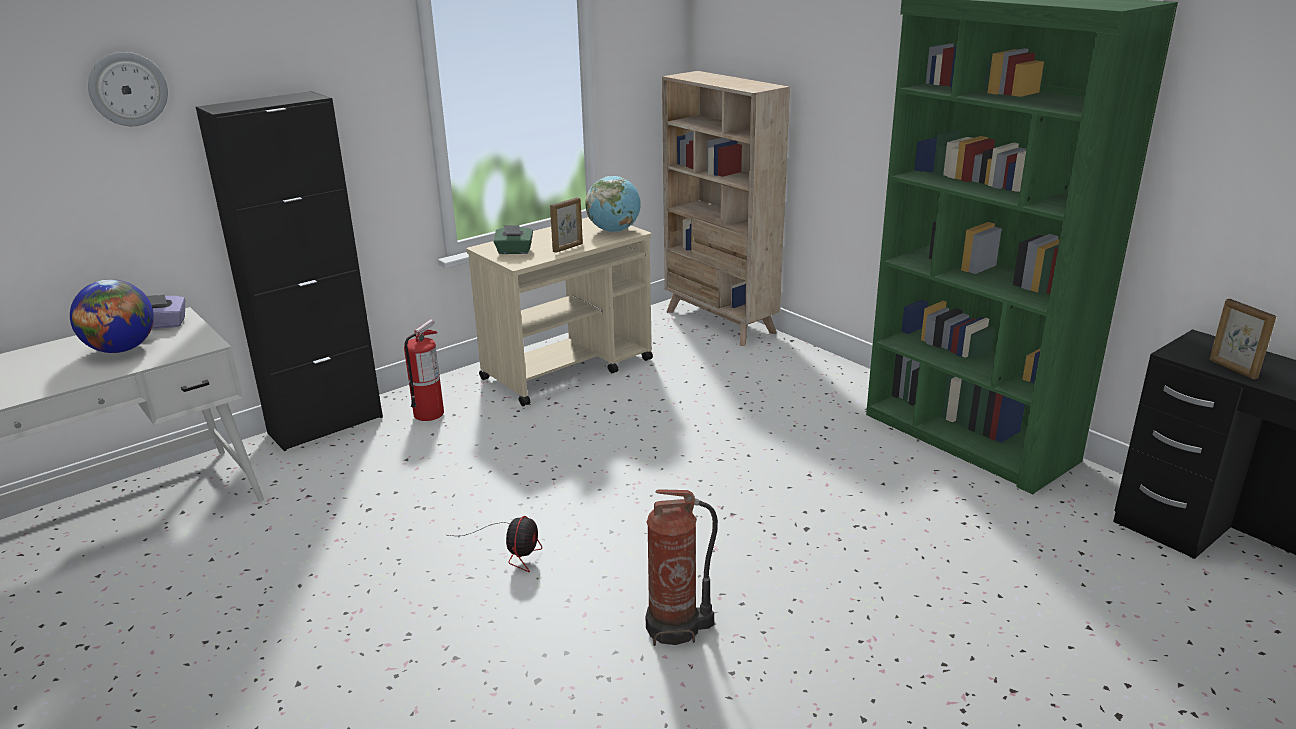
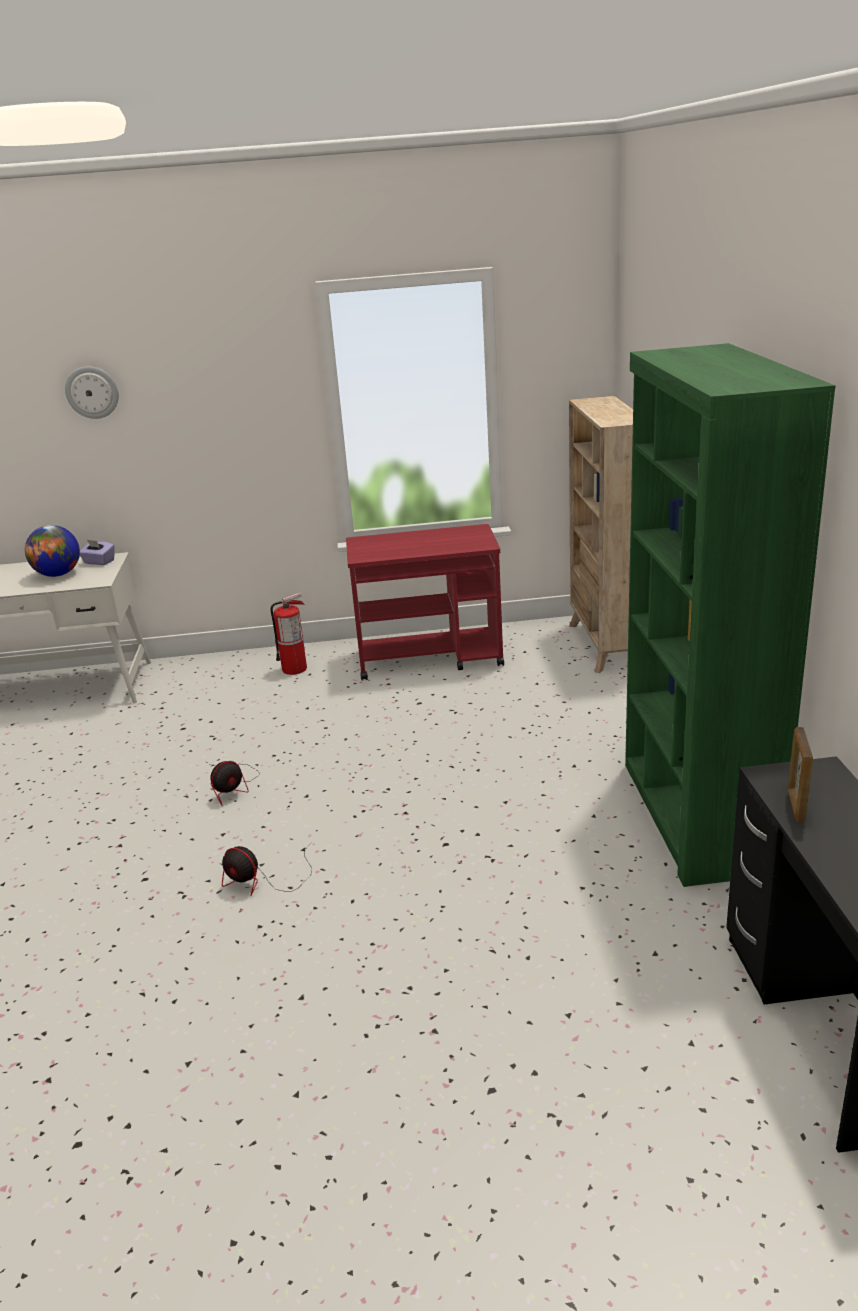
camera: 35 degrees right, 0 degrees up
black cabinet [196,91,383,451] -> none
beige cart [466,217,653,406] -> red cart [346,524,504,680]
green tissue box [494,225,533,254] -> none
picture frame [550,197,583,253] -> none
globe [585,176,641,232] -> none
fire extinguisher [645,489,718,646] -> fan [222,842,312,896]

